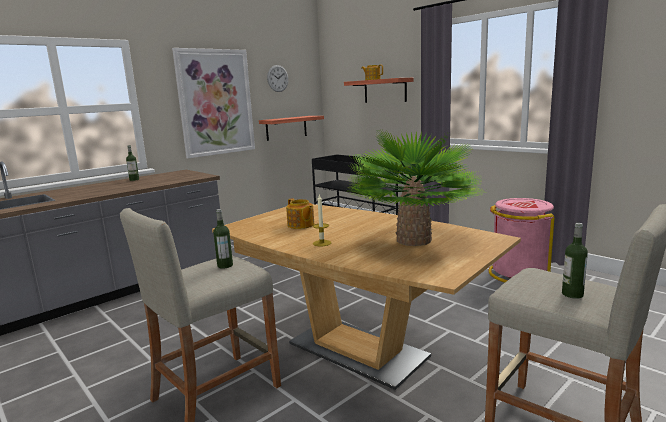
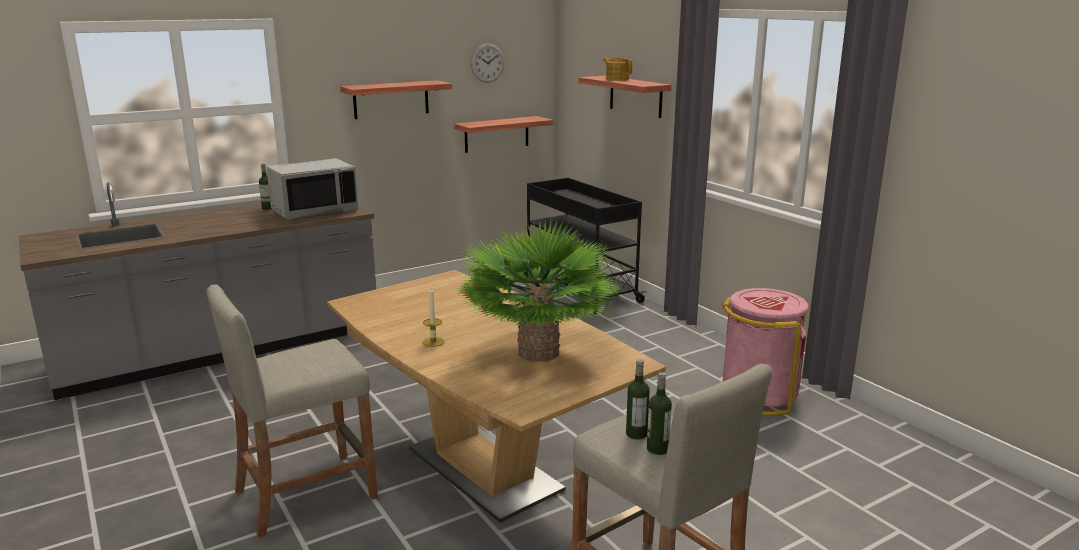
camera: 10 degrees right, 5 degrees up
picture [172,48,255,158] -> shelf [340,80,452,119]
bottle [213,209,233,269] -> bottle moved to [626,359,650,440]
teapot [286,198,314,229] -> none
none -> grey microwave [266,158,358,220]

